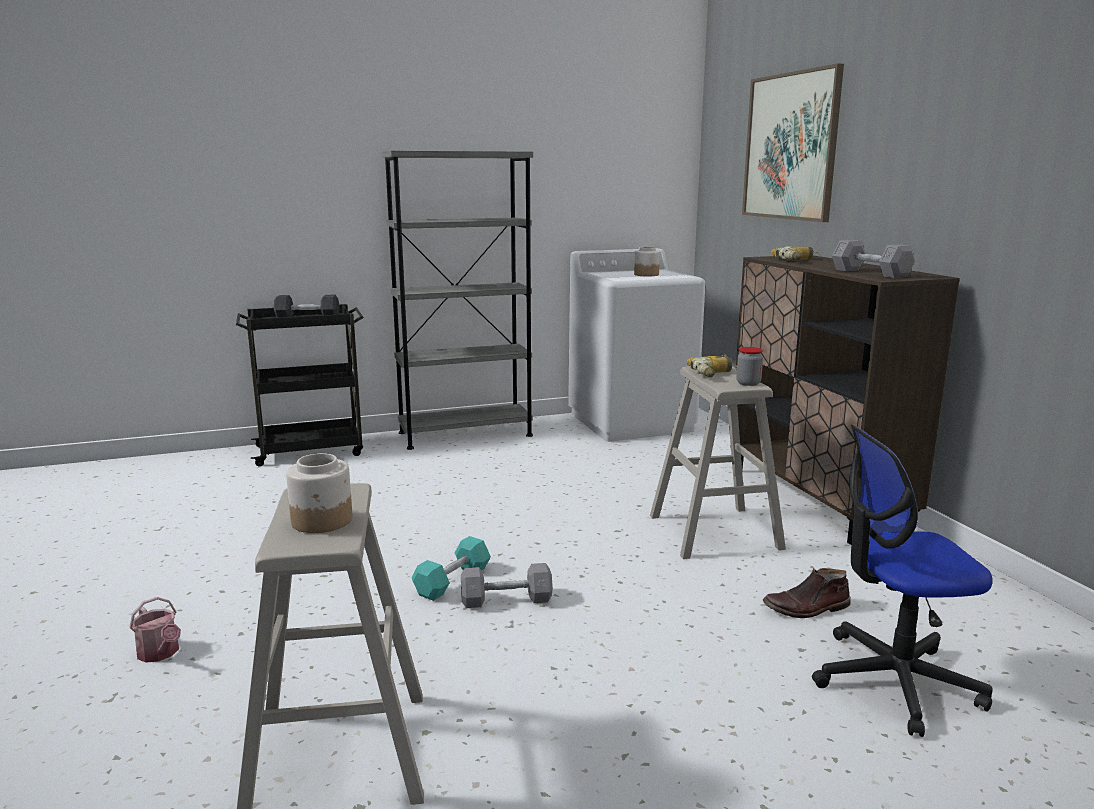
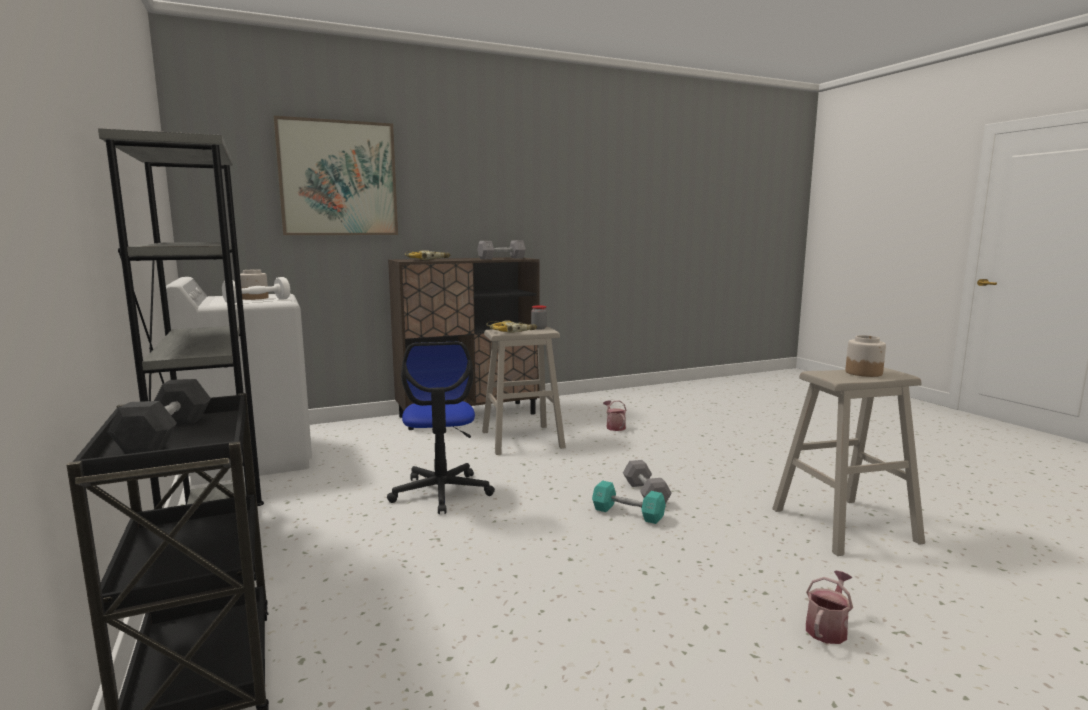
camera: 95 degrees left, 5 degrees down
brown boot [763,568,851,618] -> watering can [603,400,627,431]
office chair [812,425,993,737] -> office chair moved to [387,342,495,514]
none -> white dumbbell [222,277,290,303]

